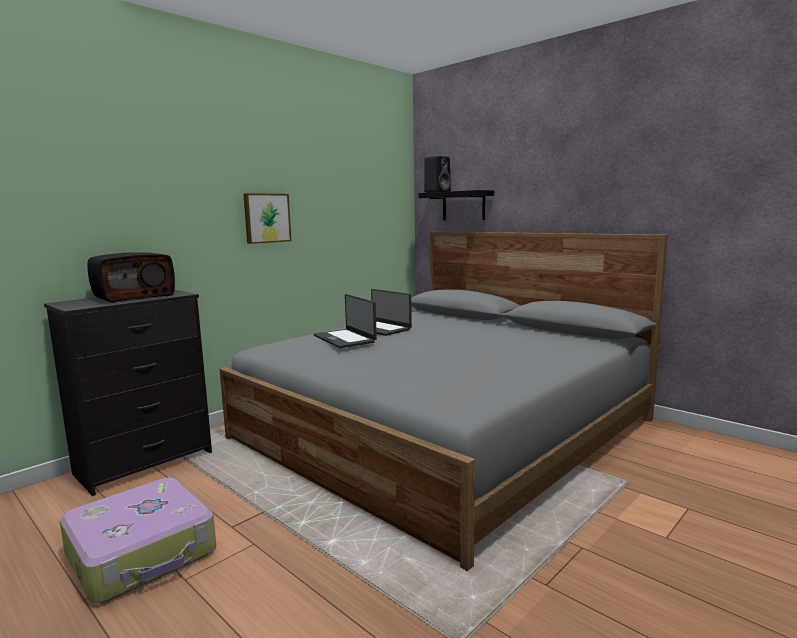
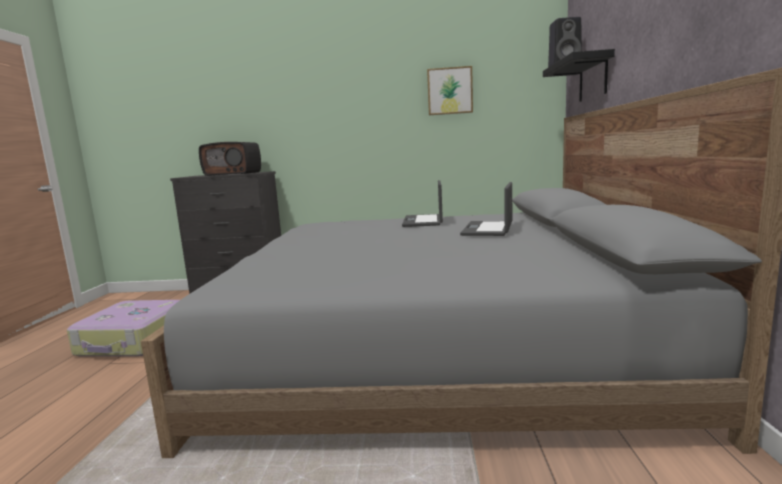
camera: 50 degrees right, 0 degrees up
picture [243,193,291,244] -> picture moved to [427,66,473,115]
laptop [314,294,377,348] -> laptop moved to [460,182,512,236]

